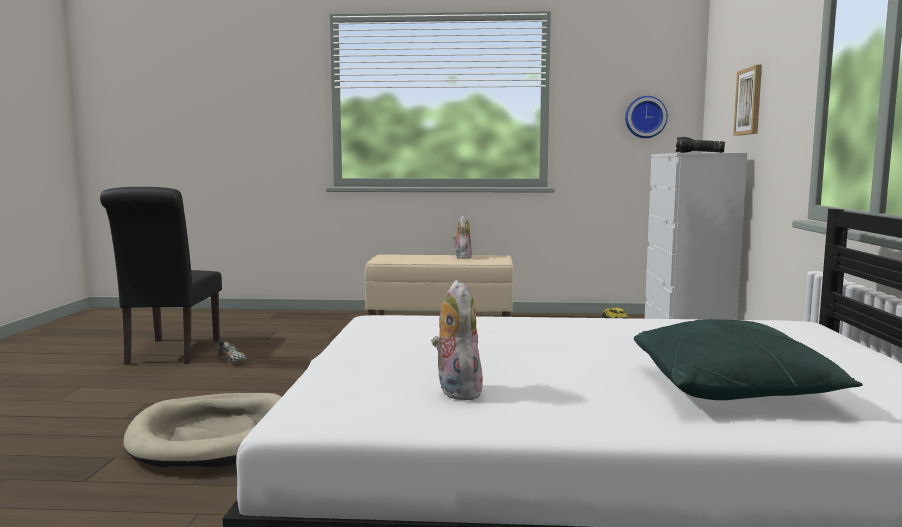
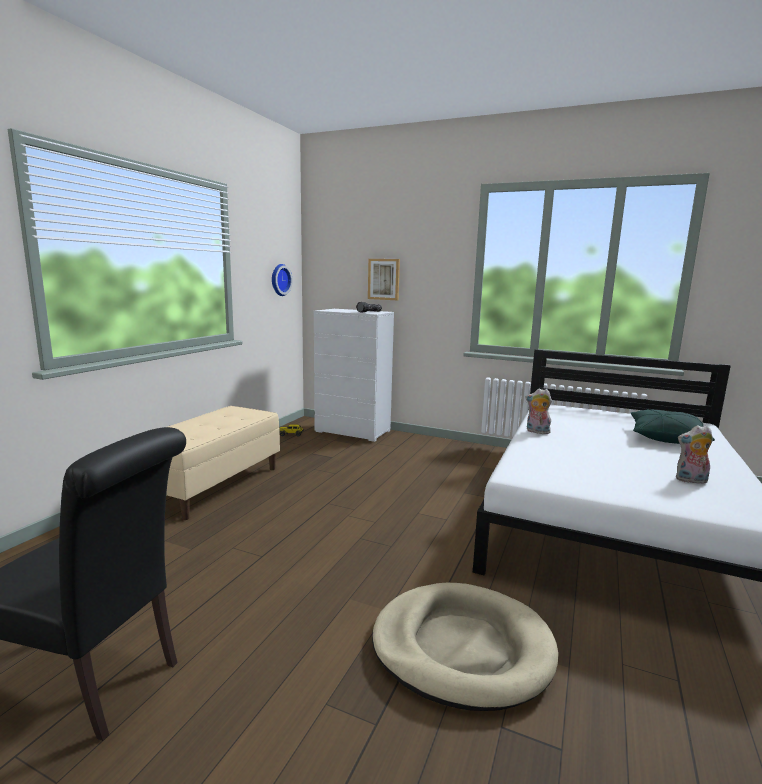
camera: 70 degrees left, 5 degrees up
shoe [217,341,247,363] -> none
plush toy [453,215,472,259] -> plush toy moved to [526,388,552,434]

